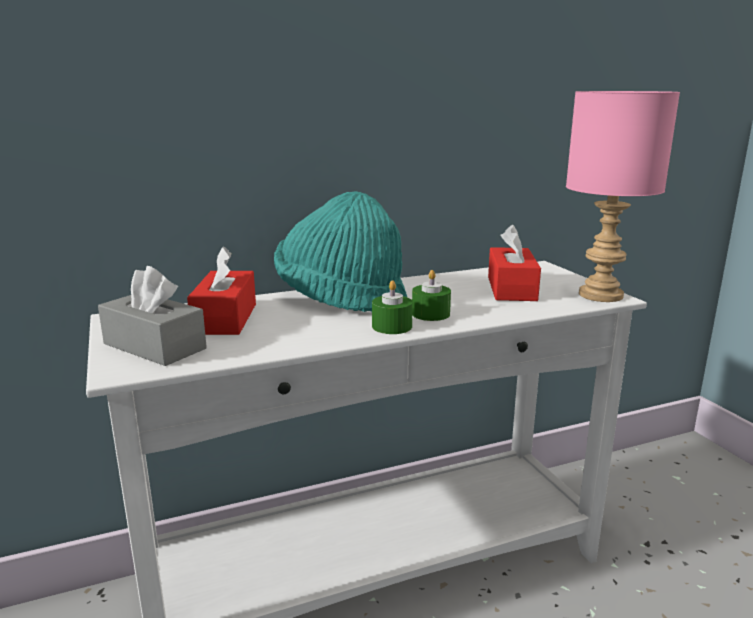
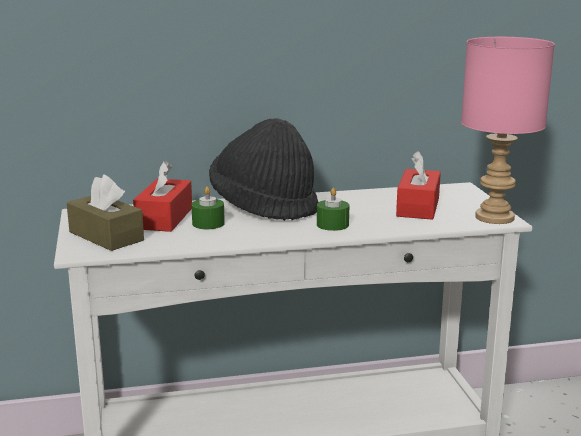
camera: 10 degrees right, 0 degrees up
grey tissue box [98,266,207,366] -> brown tissue box [67,175,144,251]
turquoise hat [274,191,407,312] -> black hat [209,118,318,221]
green candle [372,280,413,334] -> green candle moved to [191,187,225,229]

